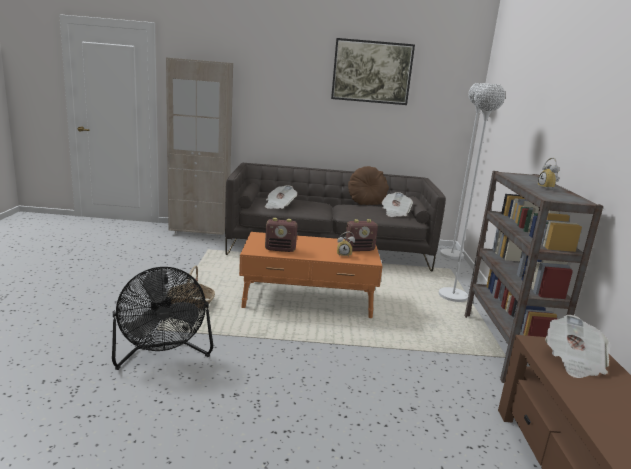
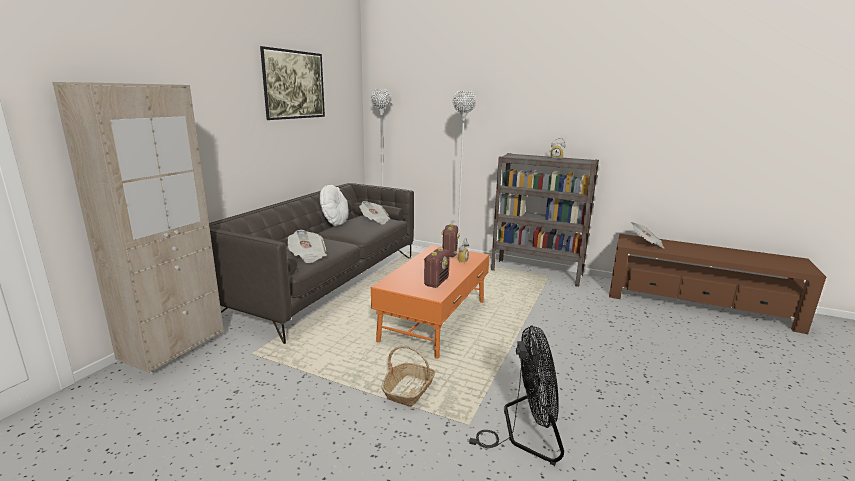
camera: 65 degrees left, 0 degrees up
brown pillow [348,166,389,205] -> white pillow [320,185,349,226]

